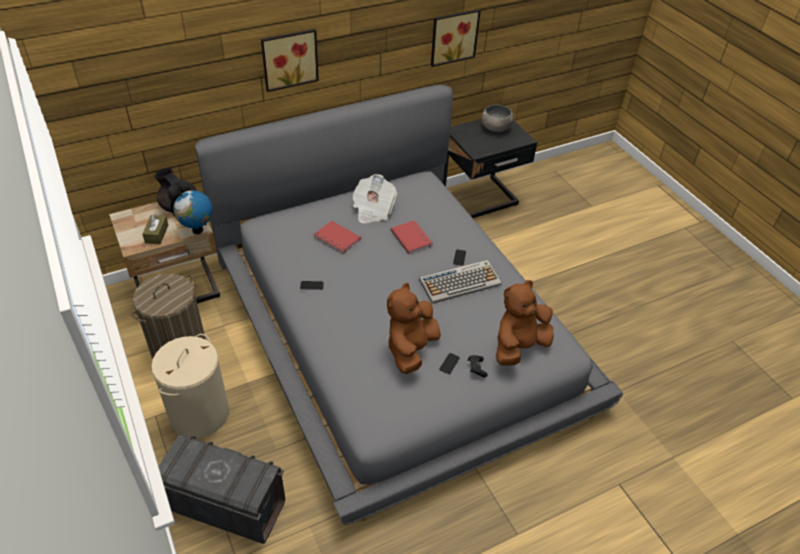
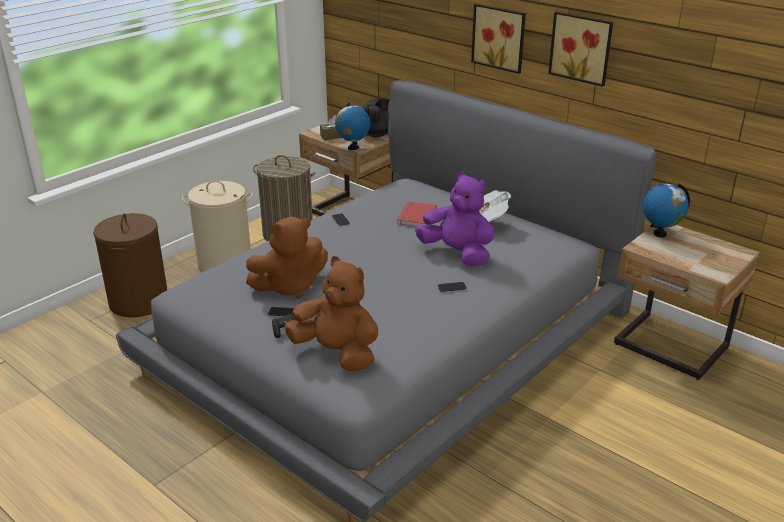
camera: 70 degrees right, 15 degrees down
grey storage box [158,435,285,544] -> brown laundry basket [93,213,167,318]
brown plush toy [387,283,441,374] -> brown plush toy turned 150 degrees clockwise [246,217,328,299]
red book [391,220,433,254] -> purple plush toy [415,172,494,266]
keyboard [419,260,502,304] -> none
picture [431,9,481,67] -> picture moved to [548,11,613,87]
black nightstand [443,119,537,218] -> beige nightstand [614,225,759,380]
grey bowl [482,105,513,132] -> none
none -> globe [642,183,690,238]

